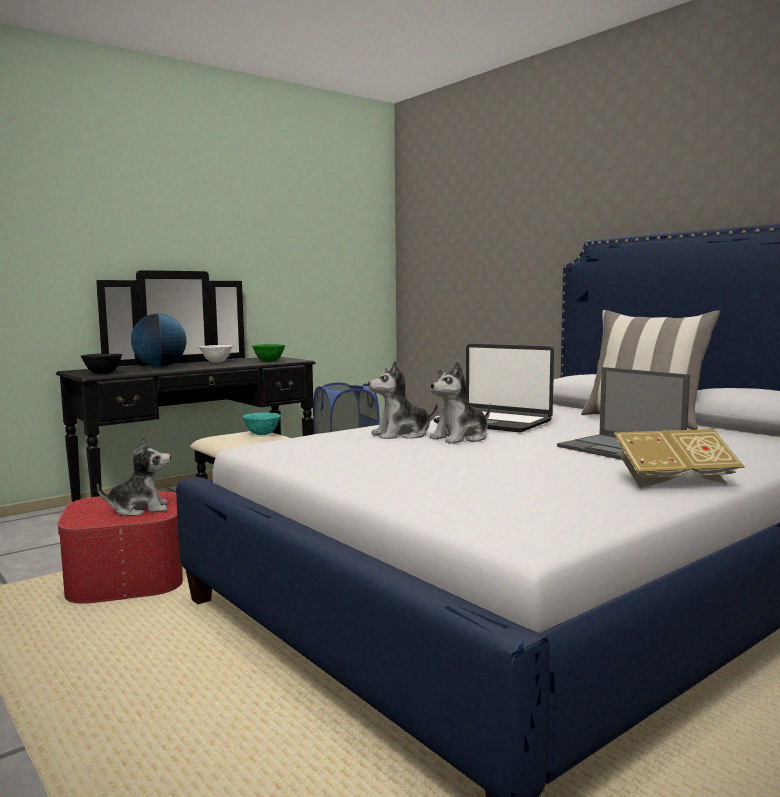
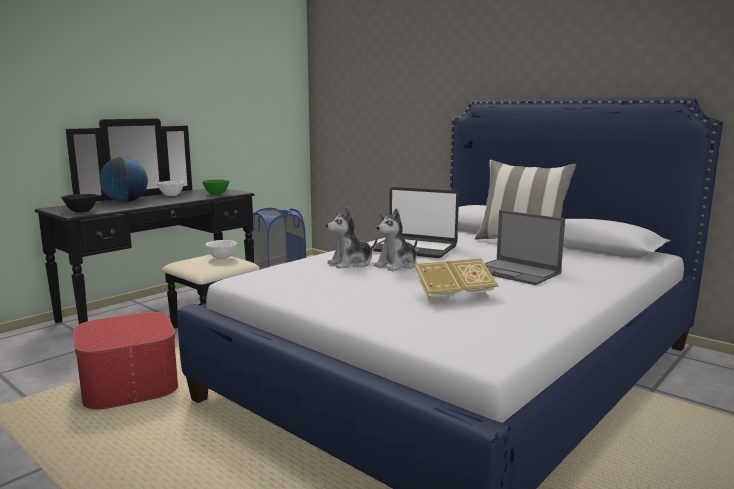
camera: 10 degrees left, 5 degrees up
plush toy [97,436,171,516] -> none
turquoise bowl [242,413,281,435] -> white bowl [205,240,237,259]
book [614,429,744,488] -> book moved to [414,259,499,304]

